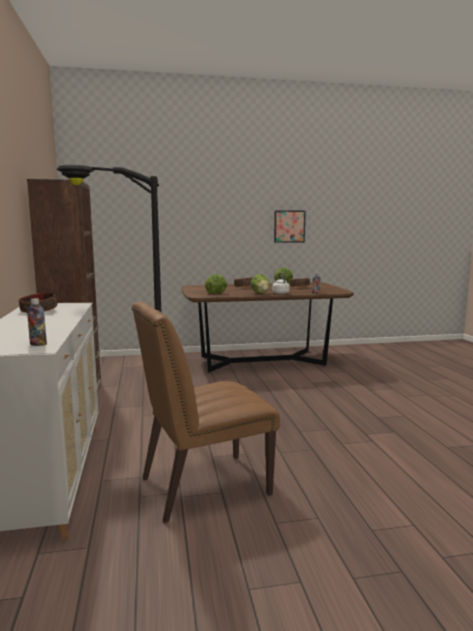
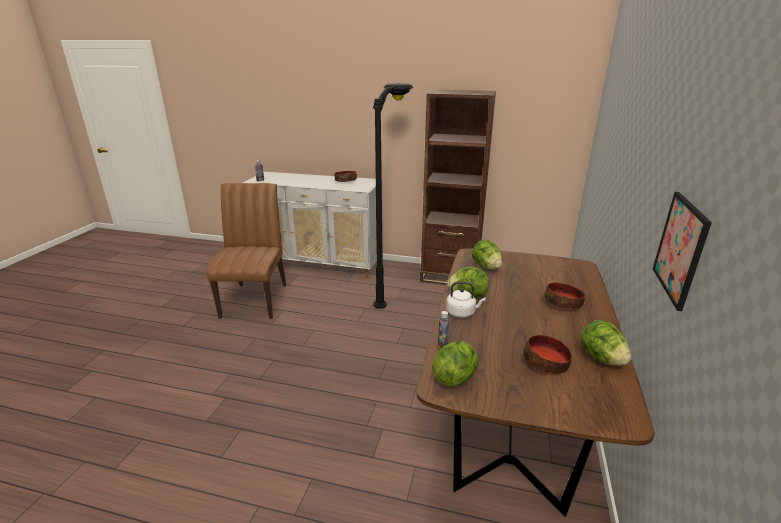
camera: 115 degrees right, 15 degrees up
none -> lettuce [432,341,478,387]

